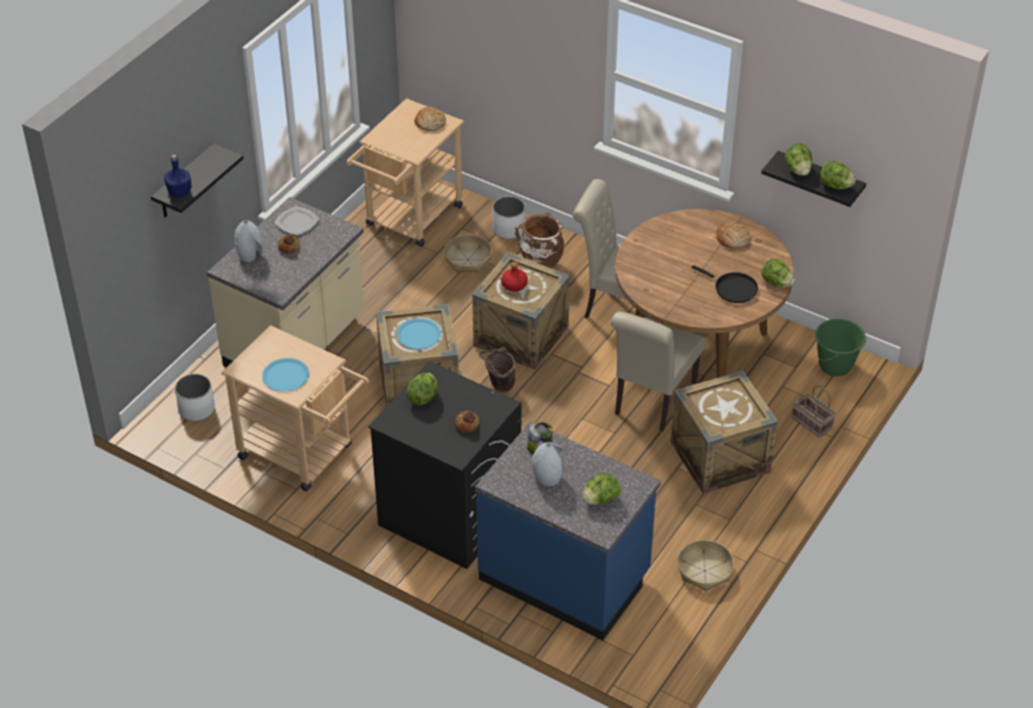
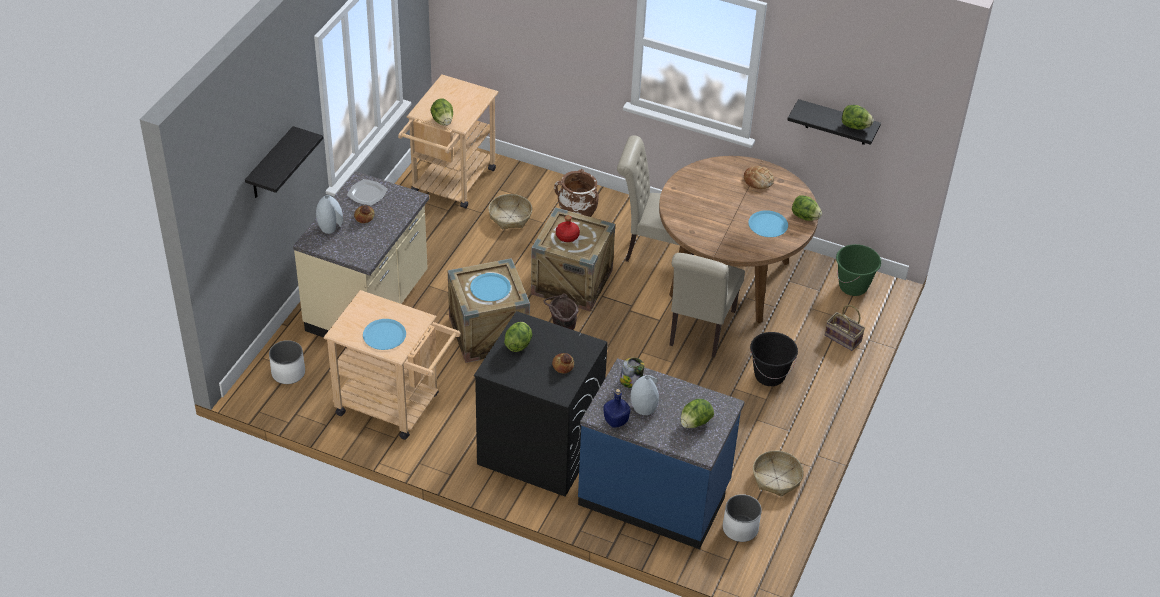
camera: 10 degrees left, 0 degrees up
blue bottle [164,155,191,198] -> blue bottle moved to [603,389,630,428]
bread [415,107,446,131] -> none
white planter [493,196,525,239] -> white planter moved to [723,494,762,542]
crate [670,370,778,494] -> black bucket [750,332,798,386]
black frying pan [691,265,758,303] -> blue plate [748,210,788,237]
lettuce [785,143,812,176] -> lettuce moved to [430,98,453,126]

